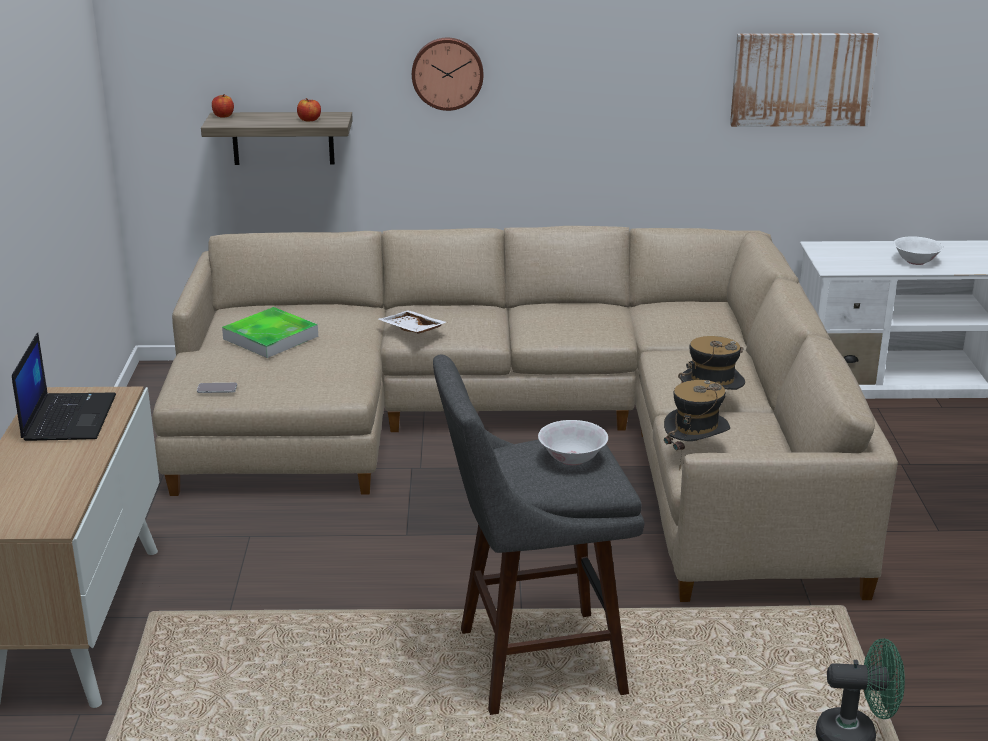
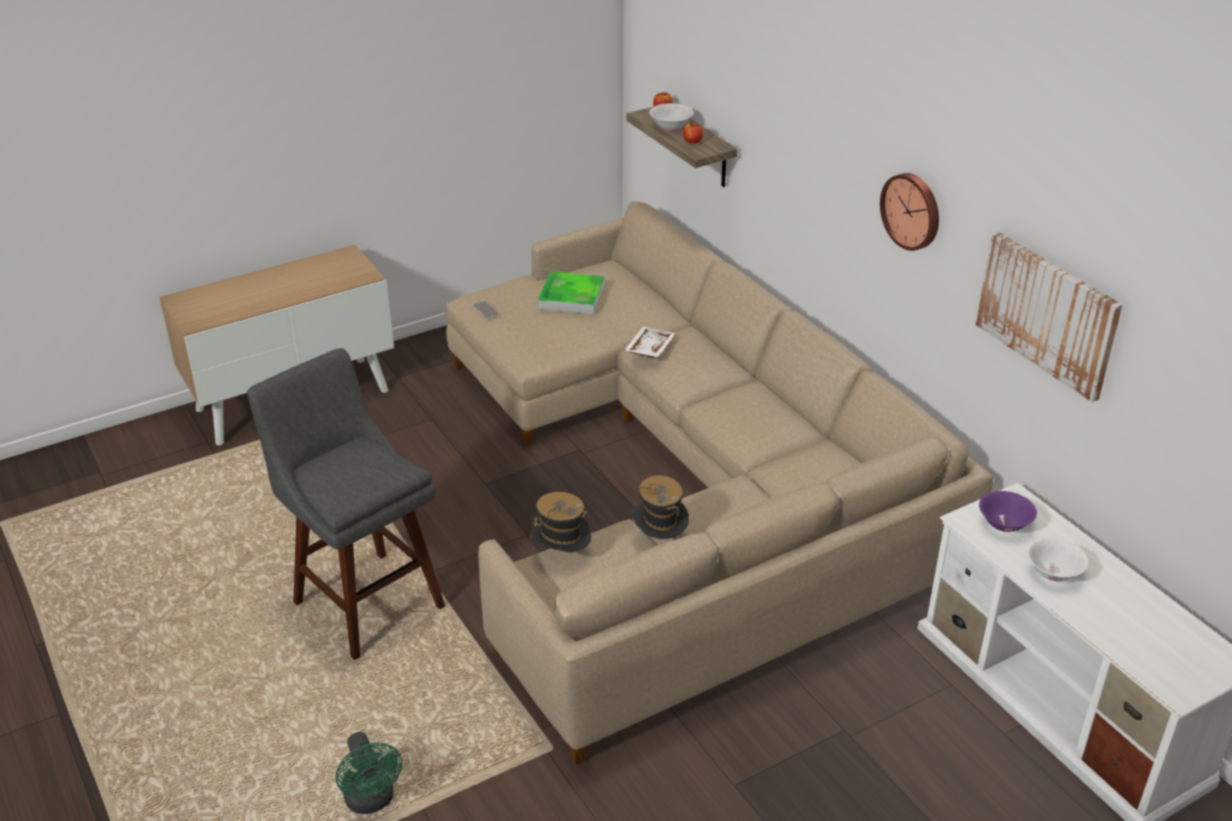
camera: 60 degrees right, 10 degrees up
laptop [12,333,116,441] -> none
wall clock [412,38,483,111] -> wall clock moved to [880,173,939,251]
white bowl [538,420,608,465] -> white bowl moved to [650,103,694,131]
none -> purple bowl [979,491,1037,532]

